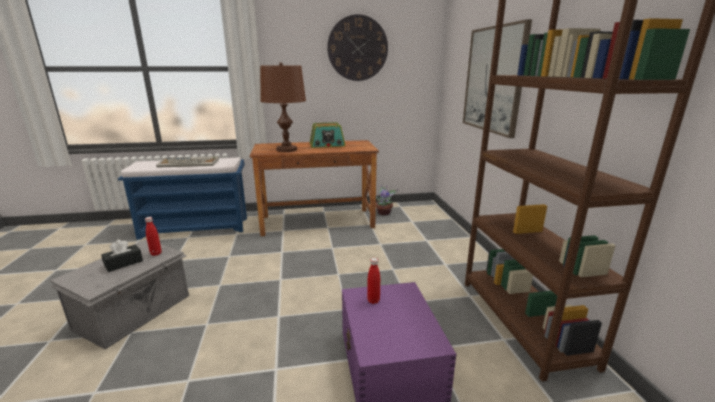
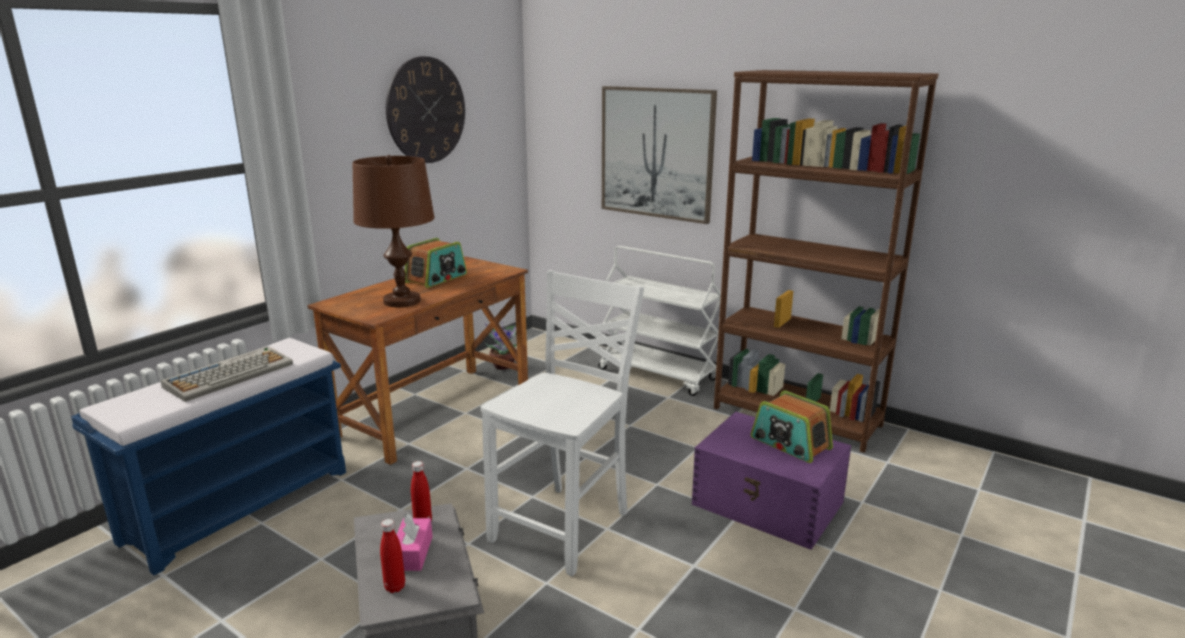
camera: 45 degrees left, 0 degrees up
black tissue box [101,240,143,272] -> pink tissue box [397,514,433,571]
red bottle [367,258,380,304] -> red bottle moved to [380,519,405,593]
none -> white chair [481,270,644,576]
none -> white cart [599,246,721,396]
none -> radio [750,390,833,463]

